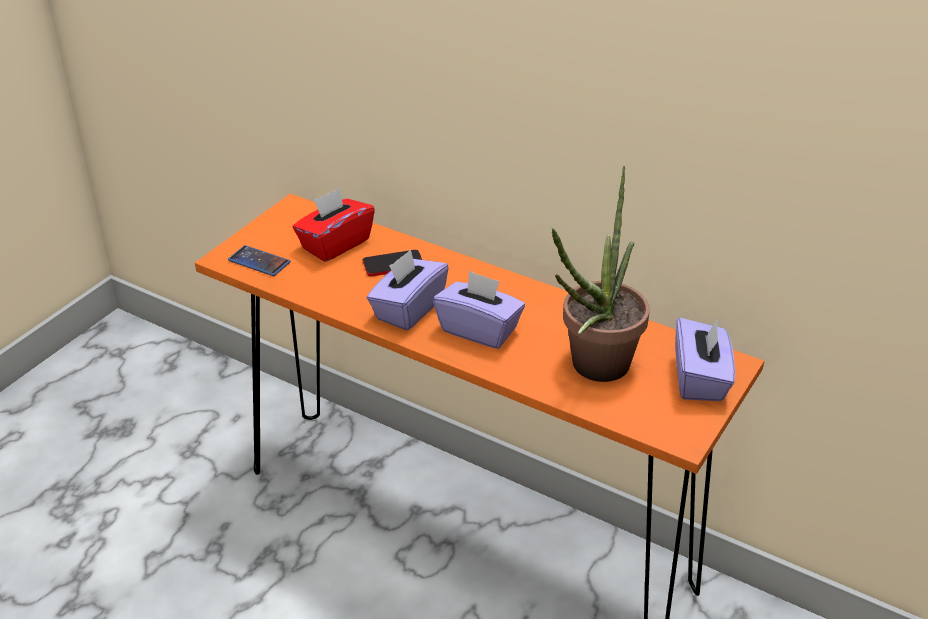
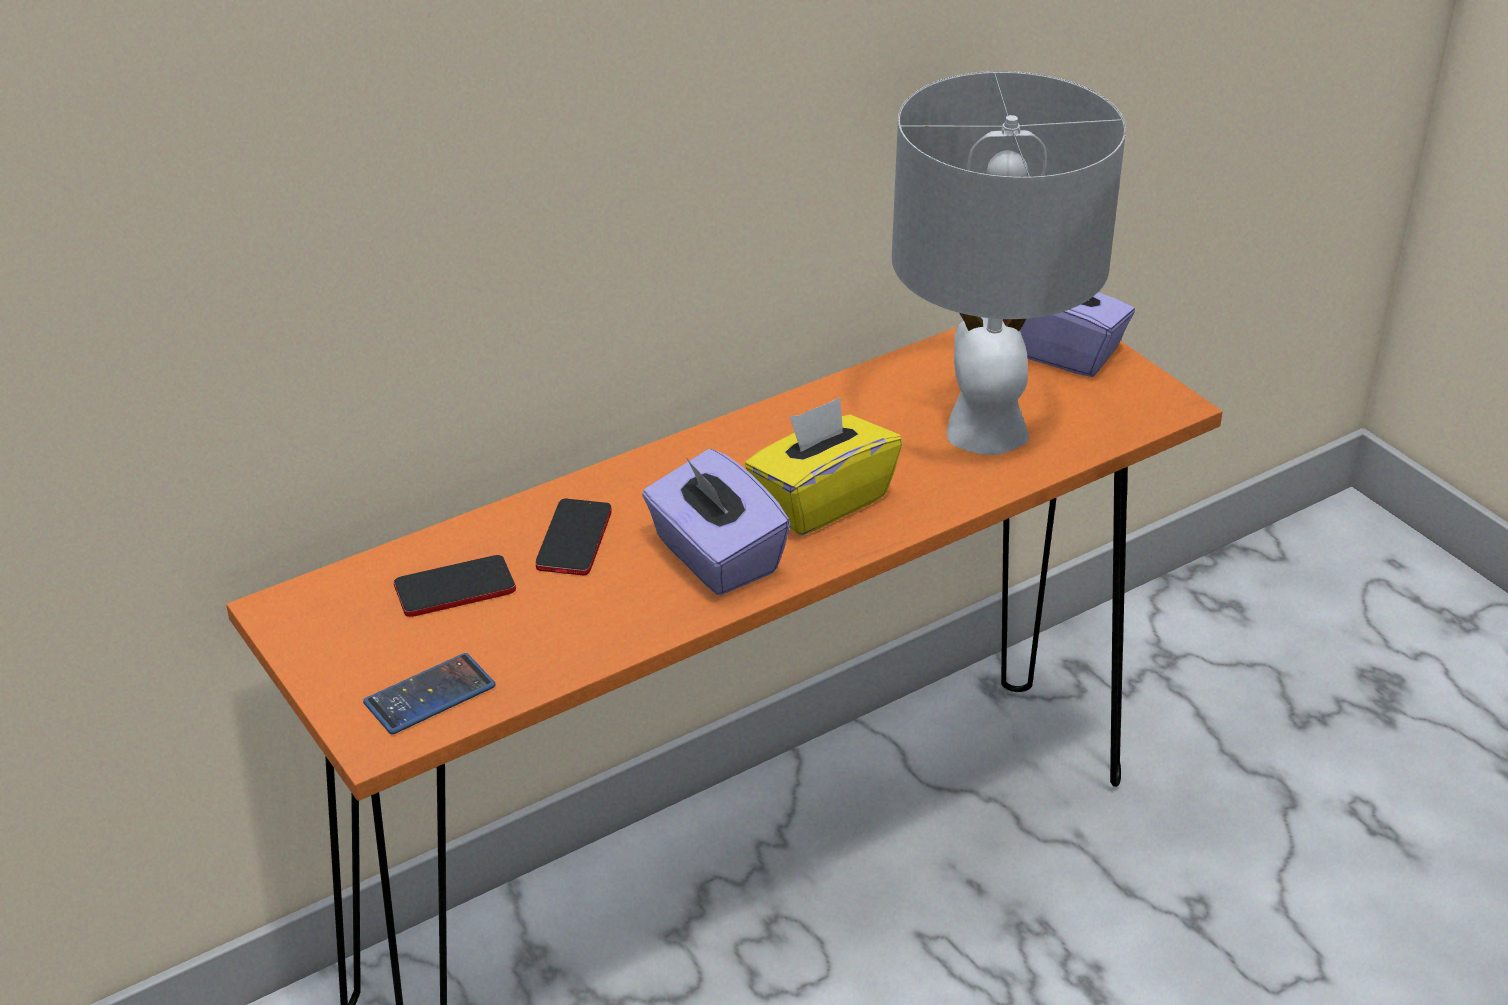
camera: 65 degrees left, 0 degrees up
red tissue box [293,188,375,262] -> phone [394,555,516,617]
purple tissue box [433,270,525,349] -> yellow tissue box [745,397,902,536]
potted plant [552,166,650,382] -> grey table lamp [892,71,1126,455]

